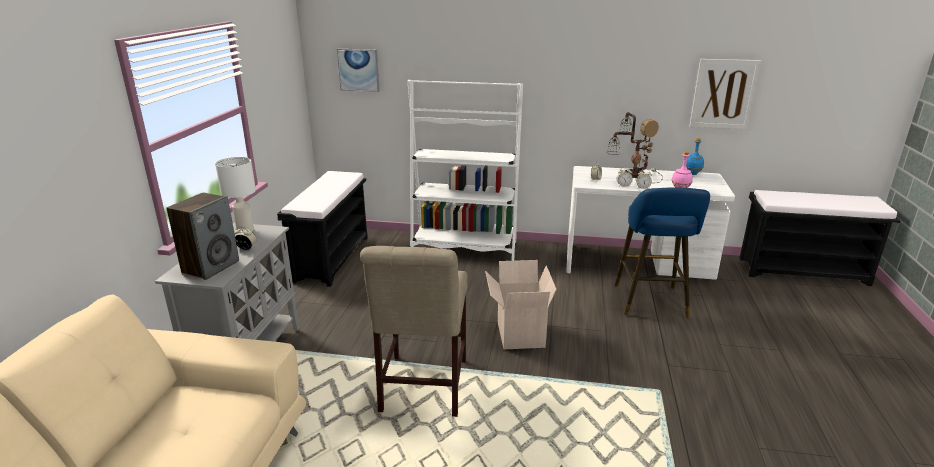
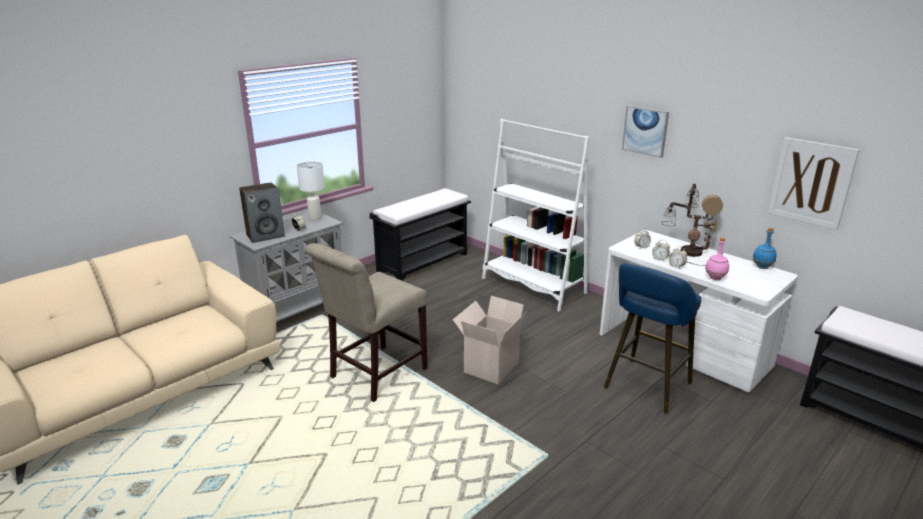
camera: 35 degrees right, 0 degrees up
picture [337,49,380,92] -> picture moved to [622,105,669,158]

